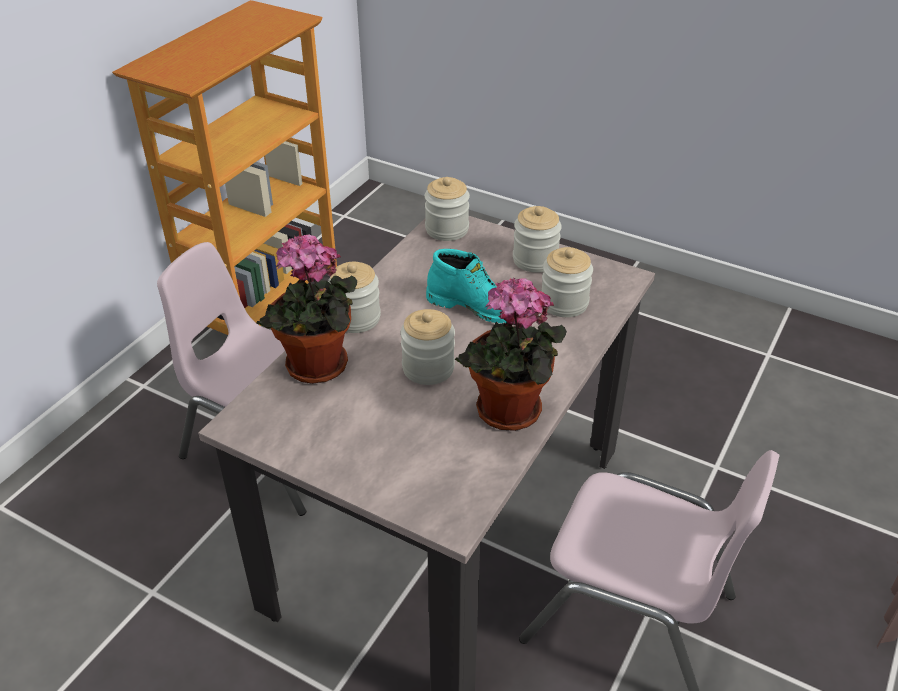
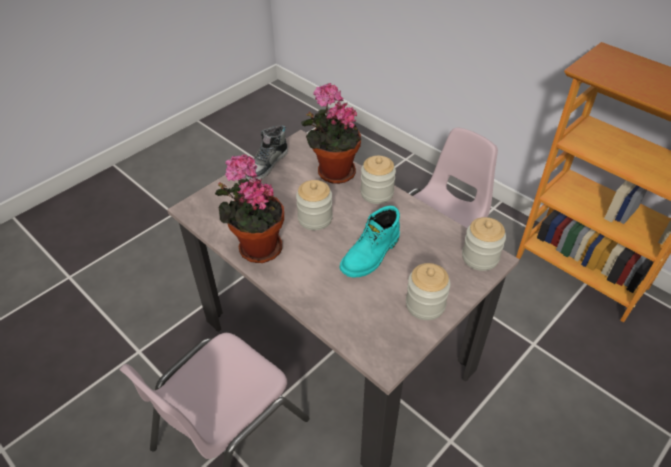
camera: 105 degrees right, 5 degrees up
jar [541,247,593,317] -> none
none -> shoe [245,125,288,180]

